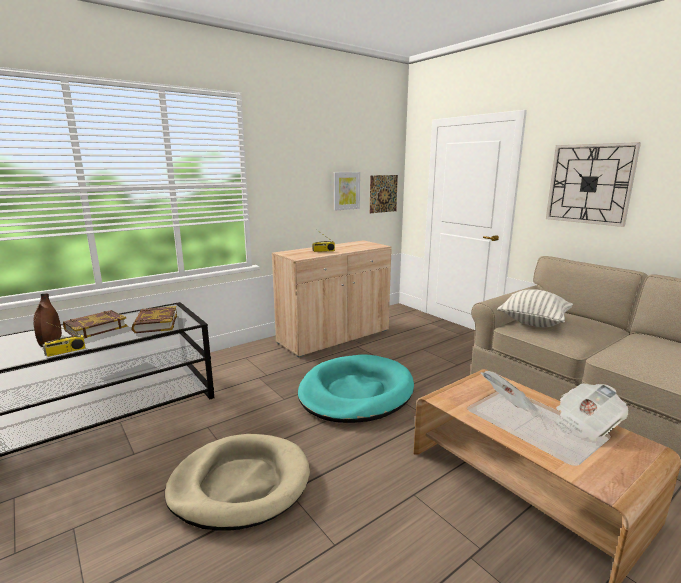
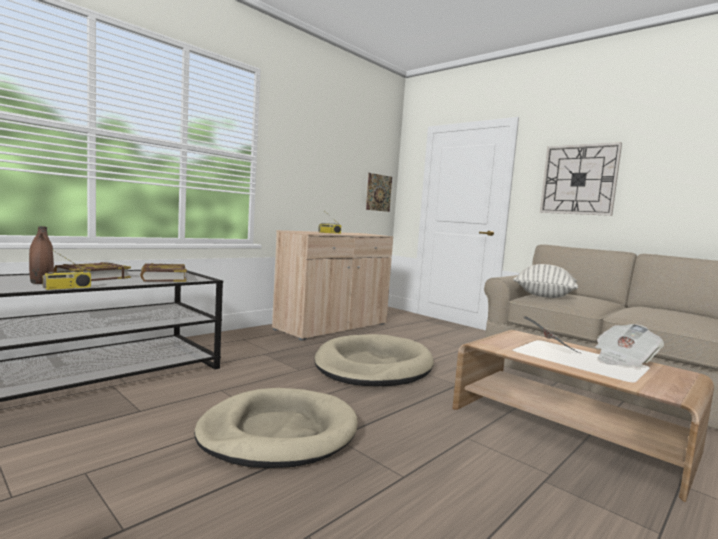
camera: 10 degrees left, 10 degrees down
turquoise dog bed [298,355,414,423] -> beige dog bed [314,334,434,386]
picture [333,172,360,211] -> none

